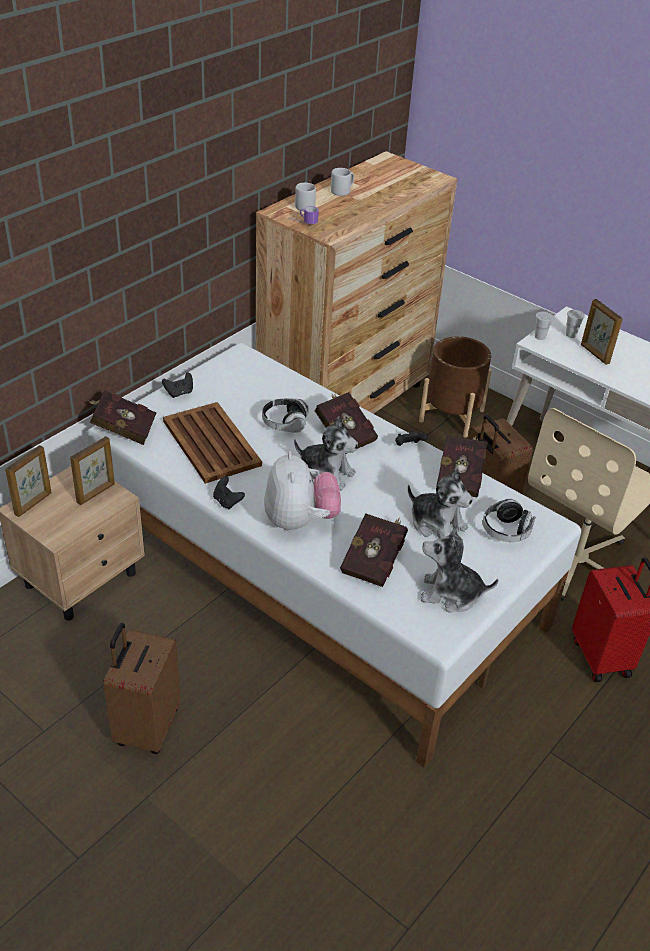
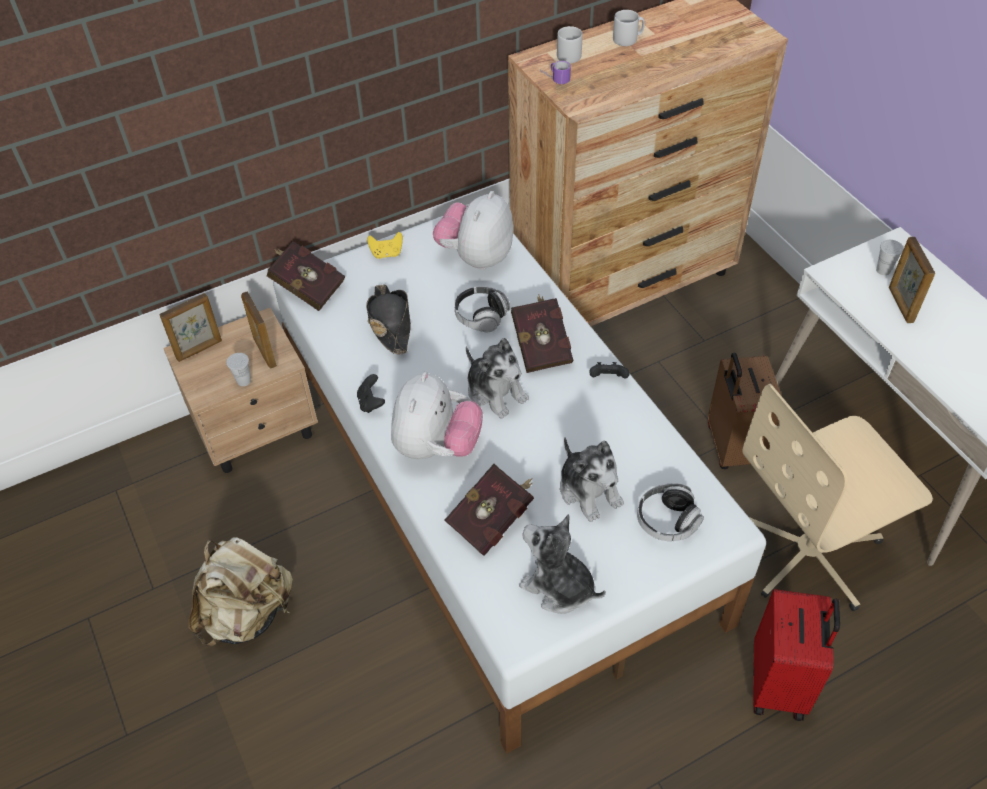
camera: 25 degrees right, 10 degrees up
picture frame [70,437,115,505] -> picture frame turned 90 degrees clockwise [241,292,277,368]
brown suitcase [103,623,180,754] -> beige backpack [188,537,293,647]
black game controller [162,372,193,398] -> yellow game controller [367,232,403,259]
brown tray [163,402,262,484] -> black hat [366,284,411,354]
brown planter [419,336,492,438] -> none
red book [436,436,487,497] -> none
white cup [535,312,553,340] -> white cup moved to [226,353,251,386]
none -> plush toy [433,191,513,270]

